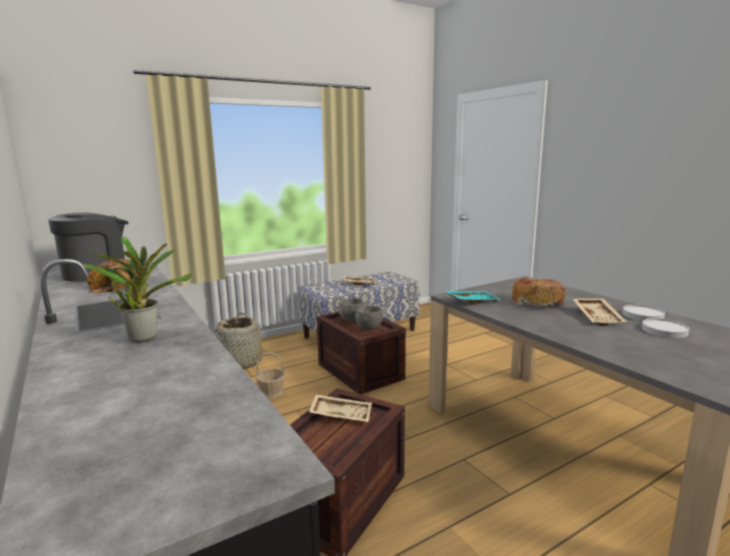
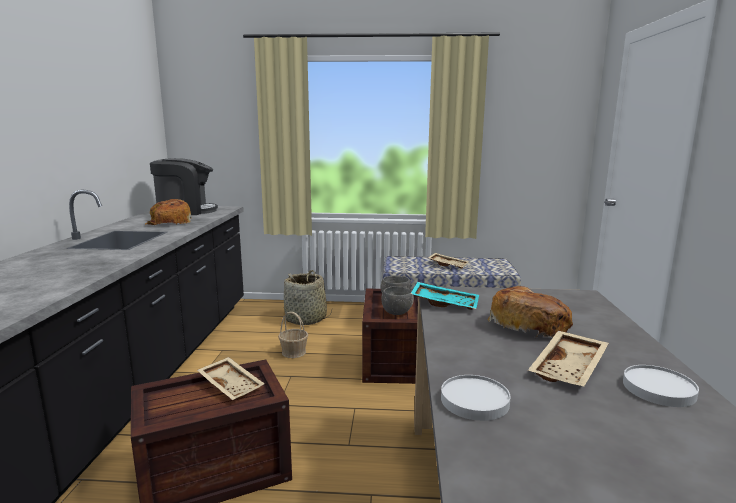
camera: 35 degrees right, 0 degrees up
potted plant [84,237,192,342] -> none
white plate [642,318,689,338] -> white plate moved to [441,375,511,421]

